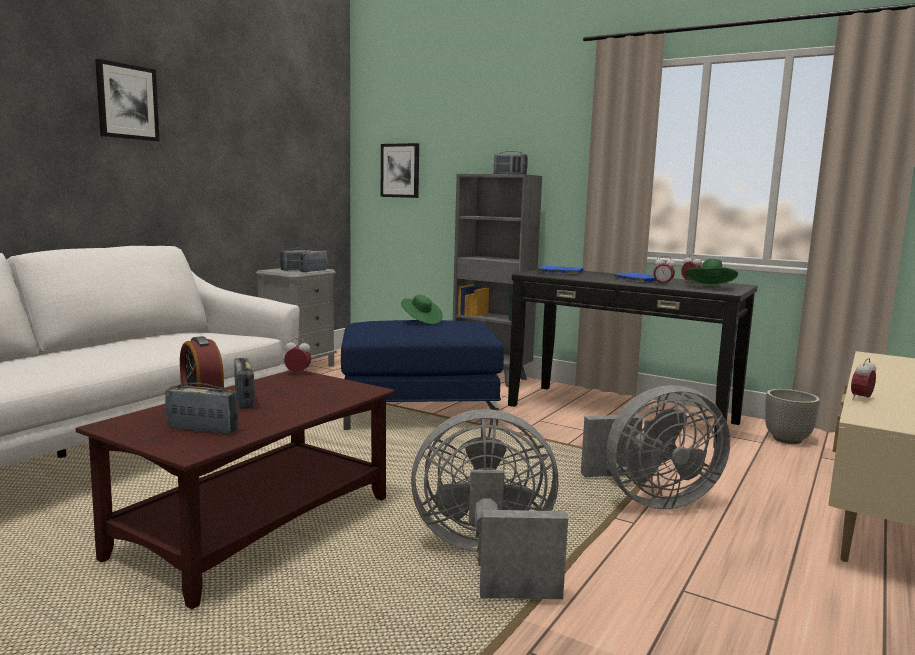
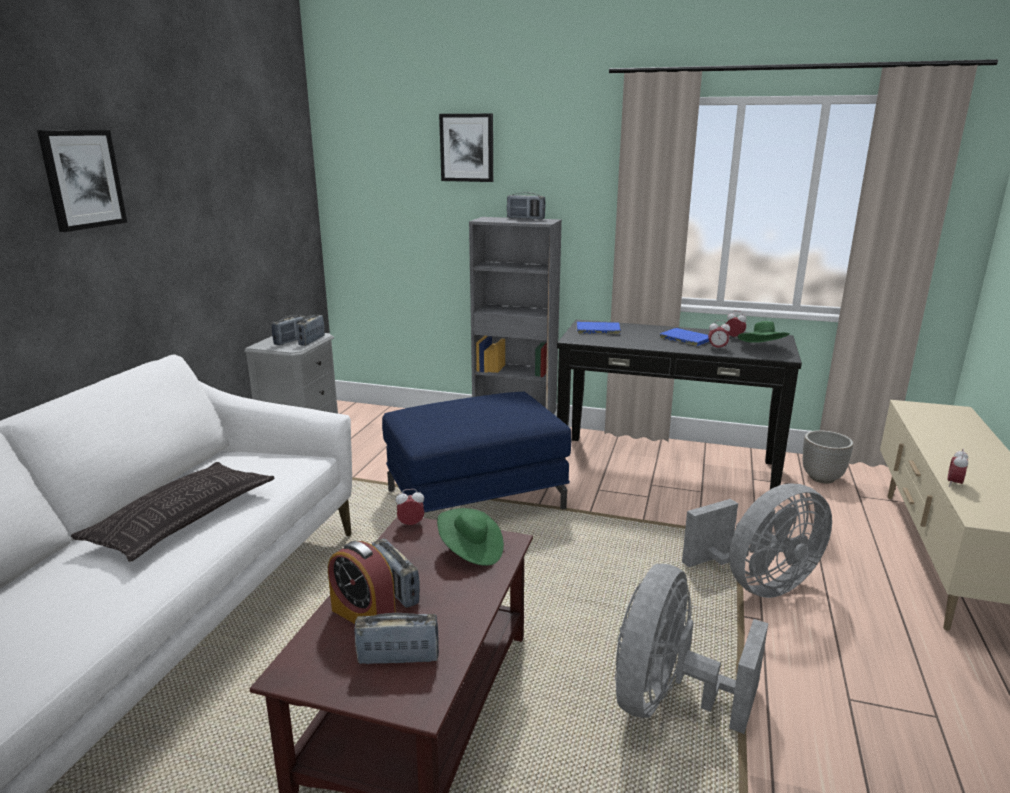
camera: 15 degrees left, 10 degrees up
picture [381,143,419,198] -> picture moved to [439,114,493,182]
green hat [401,295,443,325] -> green hat moved to [437,508,504,566]
grey fan [411,409,568,599] -> grey fan turned 45 degrees counterclockwise [615,564,768,734]
none -> pillow [71,462,274,562]

